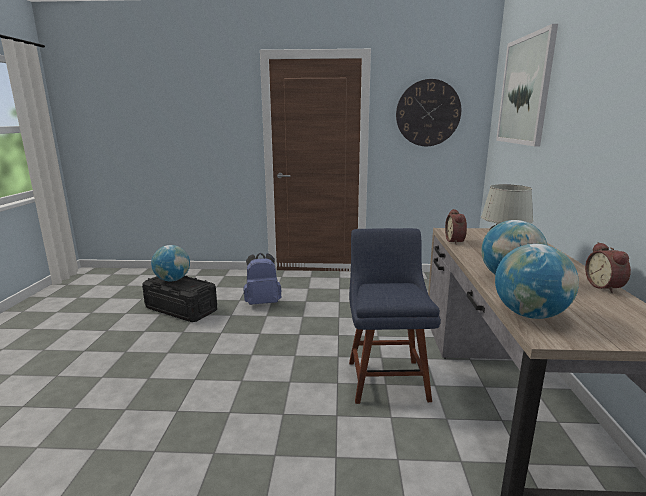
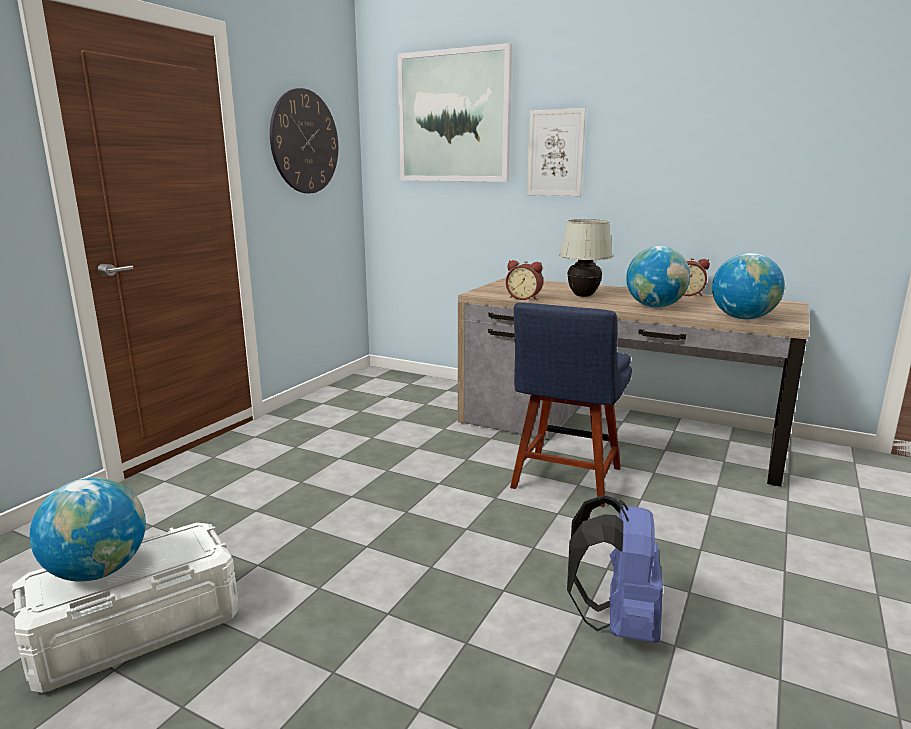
camera: 65 degrees left, 0 degrees up
black storage box [142,276,217,322] -> white storage box [12,523,238,693]
blue backpack [243,253,282,305] -> blue backpack moved to [567,495,663,643]
blue chair [349,228,441,404] -> blue chair turned 90 degrees counterclockwise [510,303,632,507]
none -> picture [527,108,586,196]

